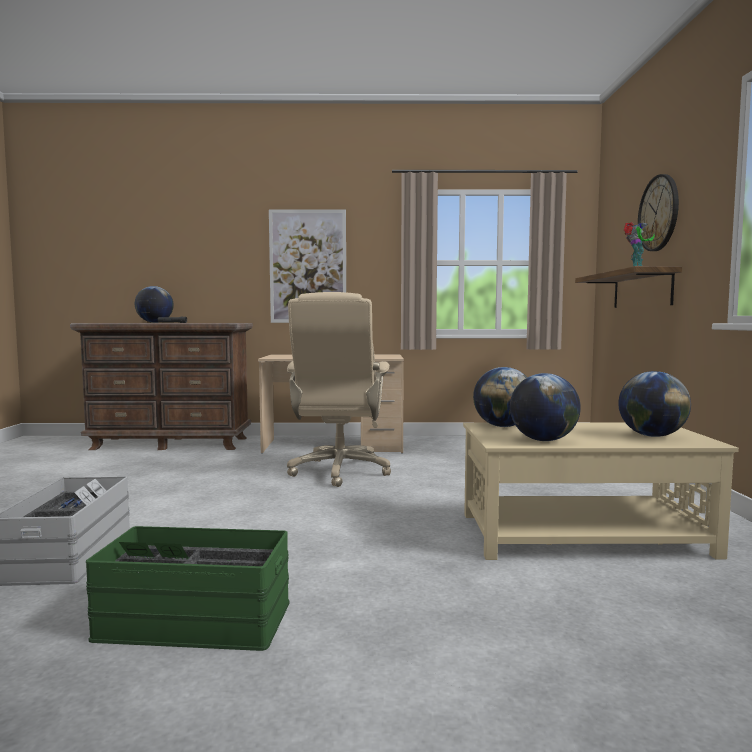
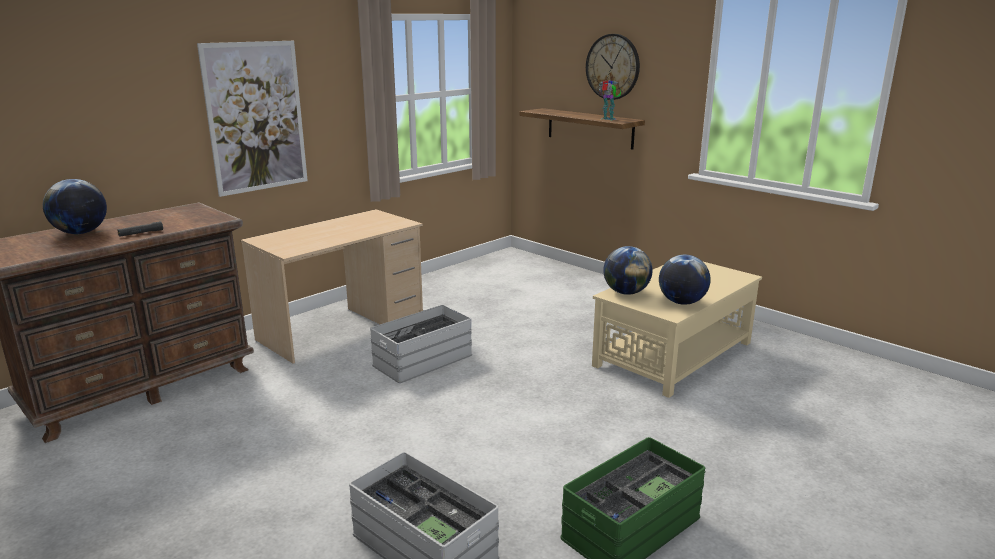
camera: 45 degrees left, 15 degrees up
beige office chair [287,292,391,487] -> grey storage box [370,305,472,383]
globe [618,371,691,437] -> none

